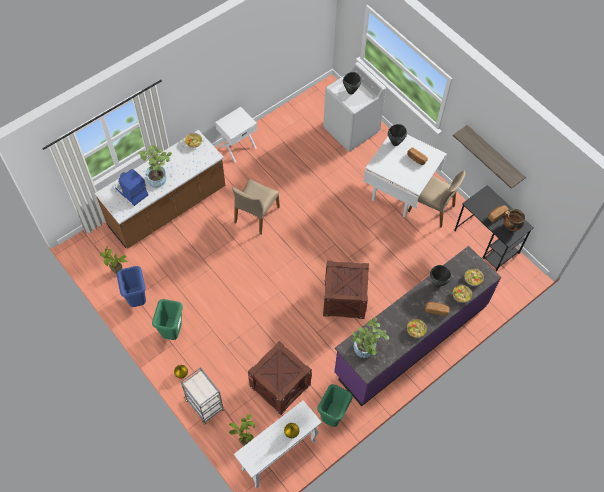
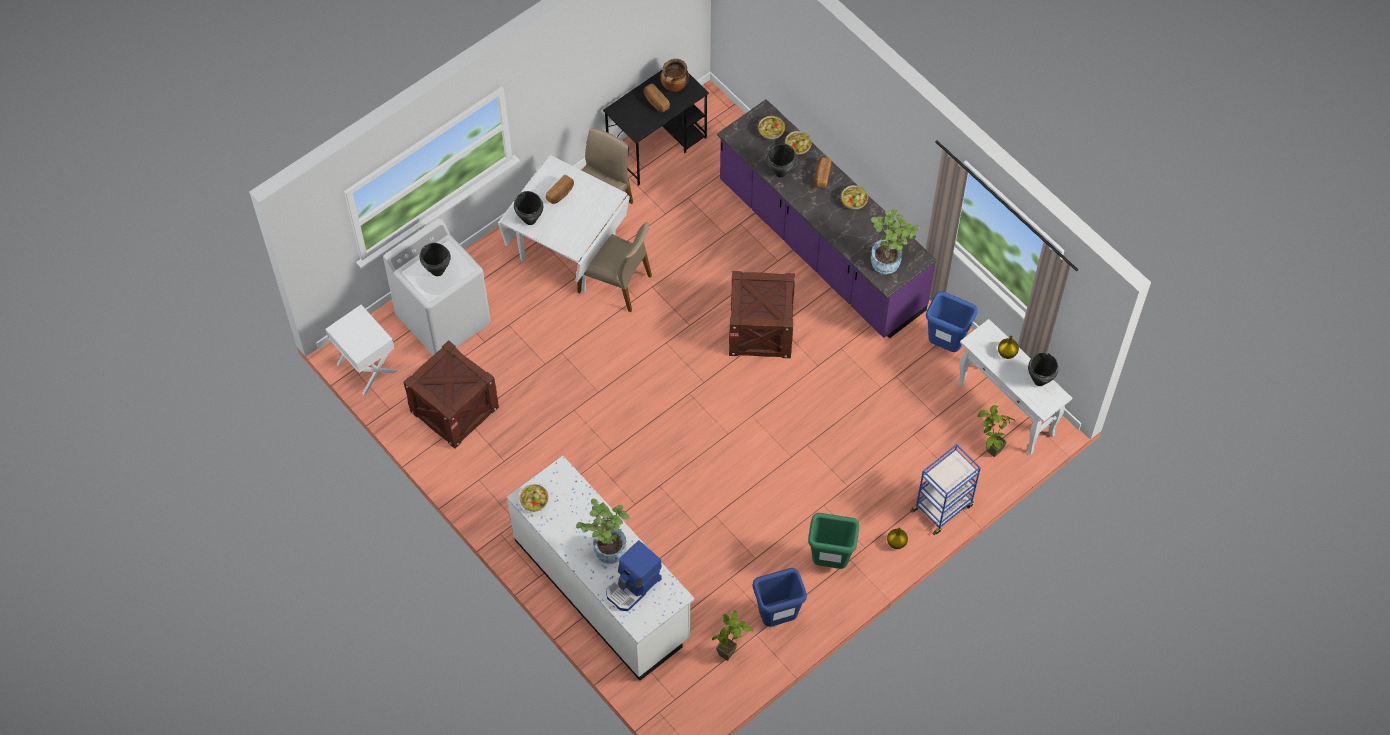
camera: 90 degrees left, 0 degrees up
brown counter [95,130,225,249] -> white counter [507,456,695,681]
grey cart [181,367,225,425] -> blue cart [910,444,981,536]
white nightstand [215,107,257,162] -> white nightstand moved to [326,305,398,395]
beige chair [232,179,280,235] -> beige chair moved to [577,222,652,312]
crate [248,341,312,415] -> crate moved to [404,340,499,449]
green trash can [317,384,353,427] -> blue trash can [926,292,977,352]
shelf [453,125,526,189] -> none
none -> black cooking pot [1028,352,1059,386]

